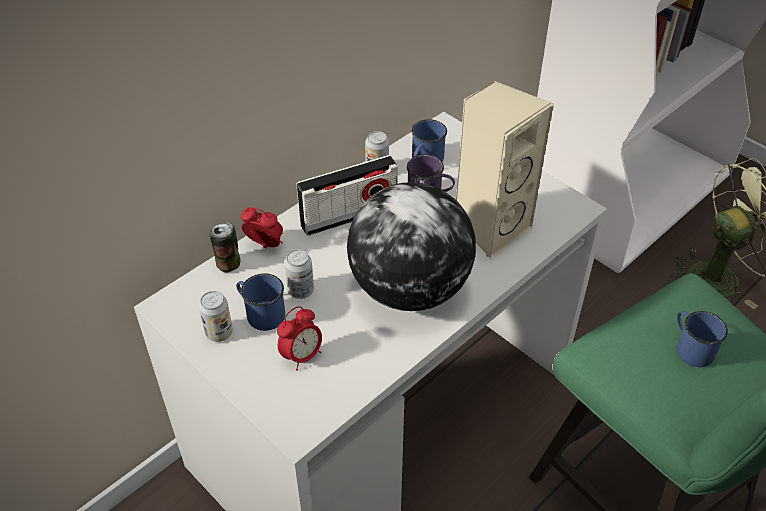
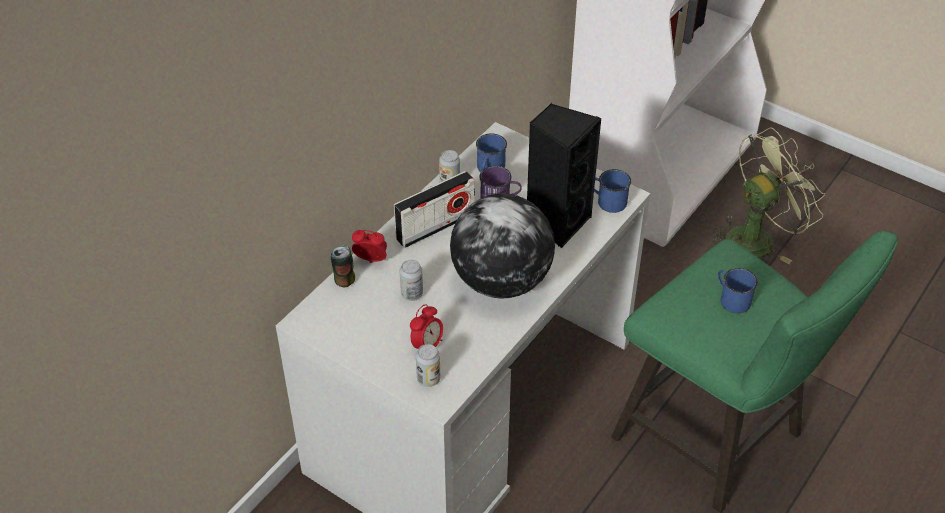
camera: 10 degrees left, 0 degrees up
can [199,291,233,342] -> can moved to [416,344,440,387]
blue mug [236,273,285,331] -> blue mug moved to [594,169,631,213]
beige speaker [456,80,554,259] -> black speaker [527,103,602,248]

